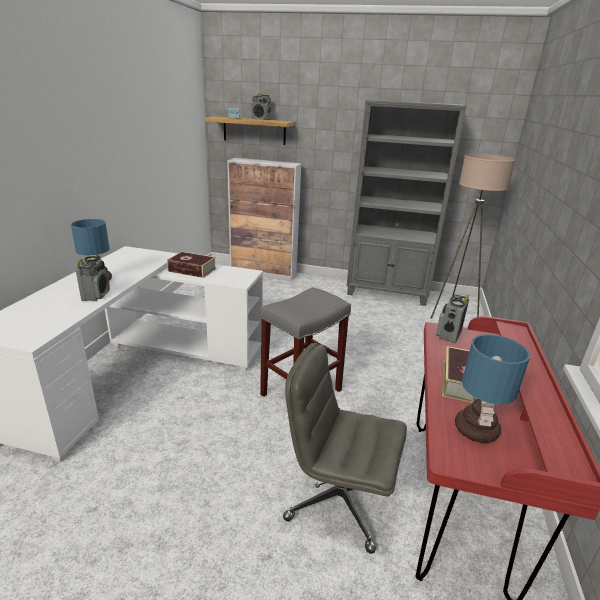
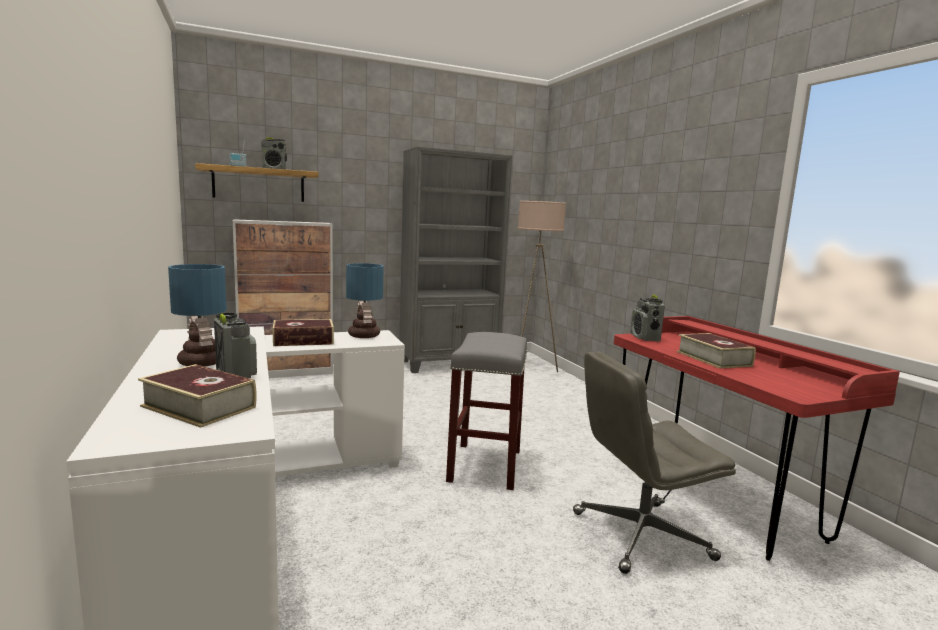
camera: 35 degrees left, 15 degrees down
table lamp [455,334,530,443] -> table lamp moved to [346,263,384,338]
none -> book [138,364,257,428]

